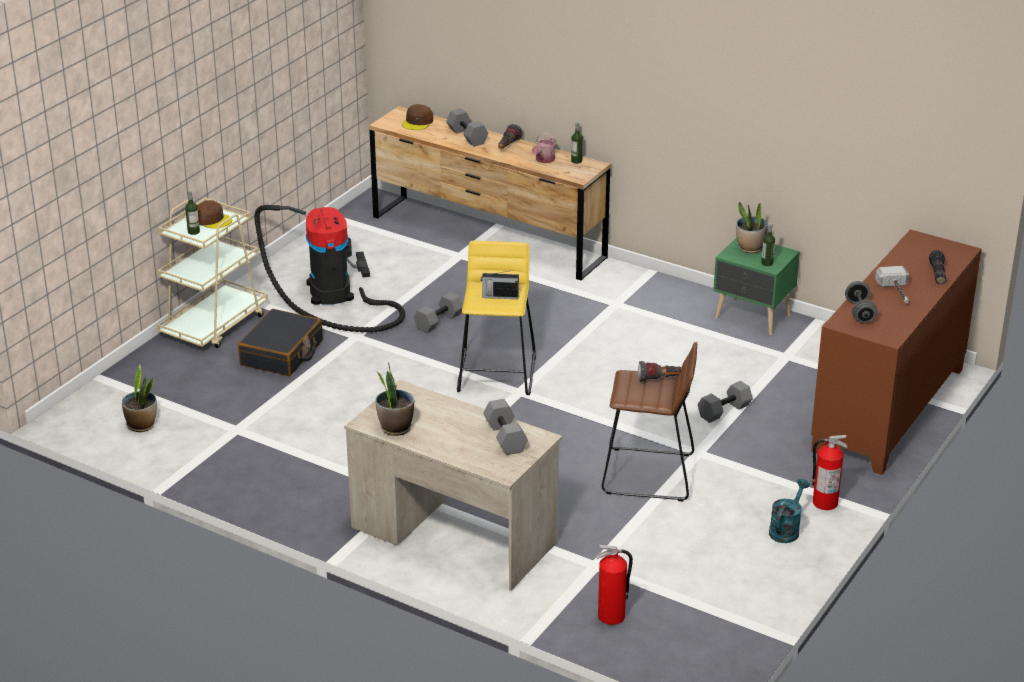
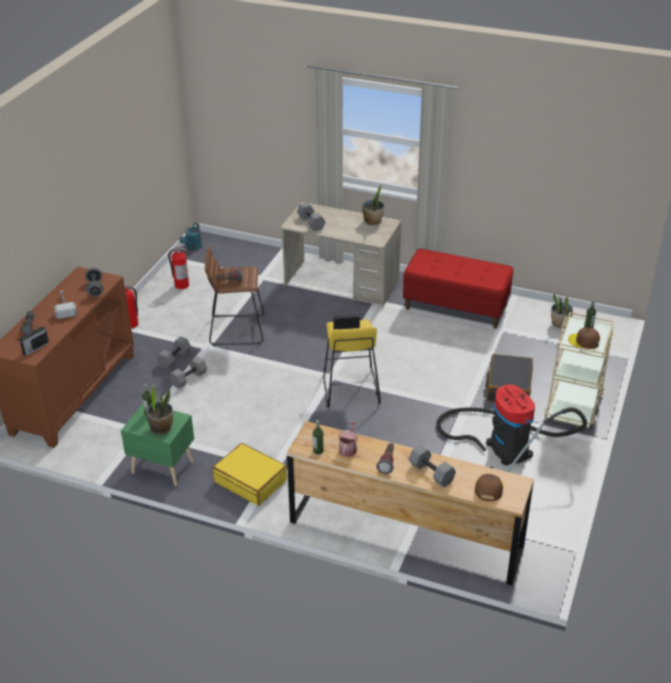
camera: 170 degrees right, 5 degrees up
grey dumbbell [414,292,463,333] -> grey dumbbell moved to [157,336,191,369]
fire extinguisher [596,545,633,625] -> fire extinguisher moved to [168,243,189,289]
turquoise watering can [769,479,810,543] -> turquoise watering can moved to [179,223,202,250]
none -> radio [19,325,49,356]
none -> yellow suitcase [213,443,287,506]
none -> red bench [403,249,513,329]

